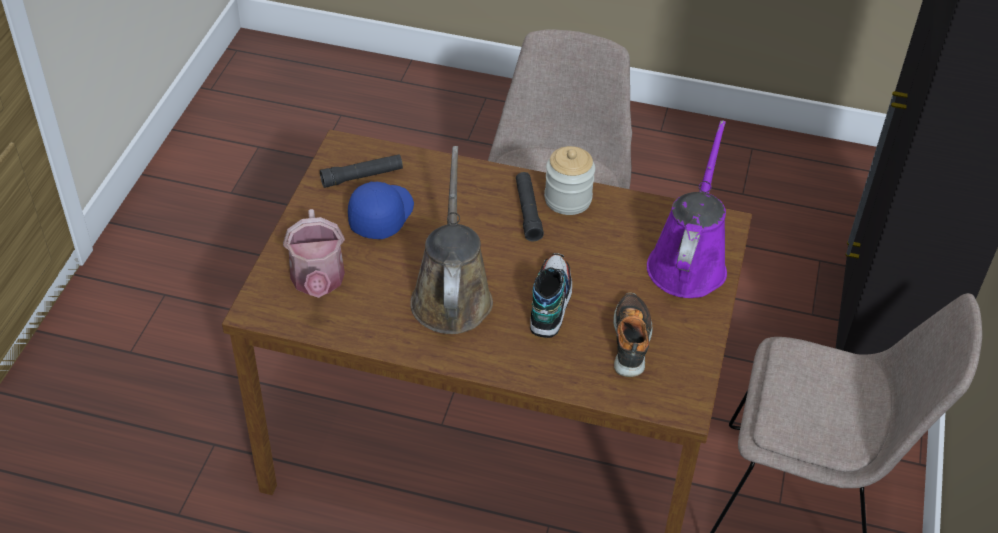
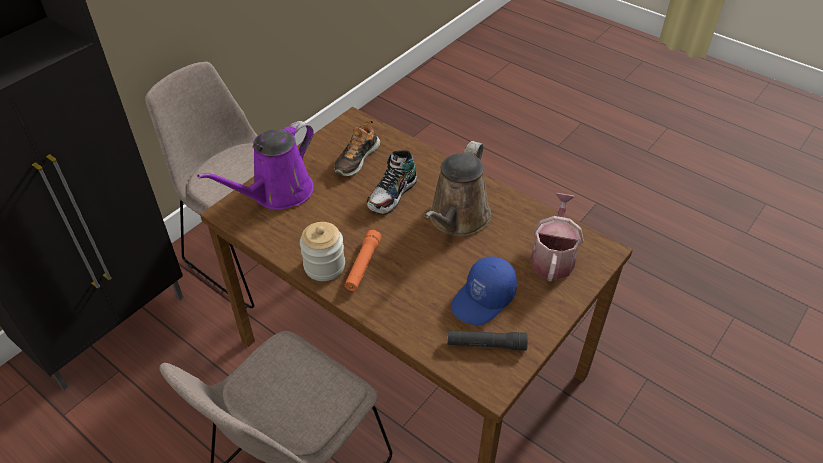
camera: 155 degrees left, 0 degrees up
black flashlight [516,172,544,241] -> orange flashlight [345,230,382,291]

